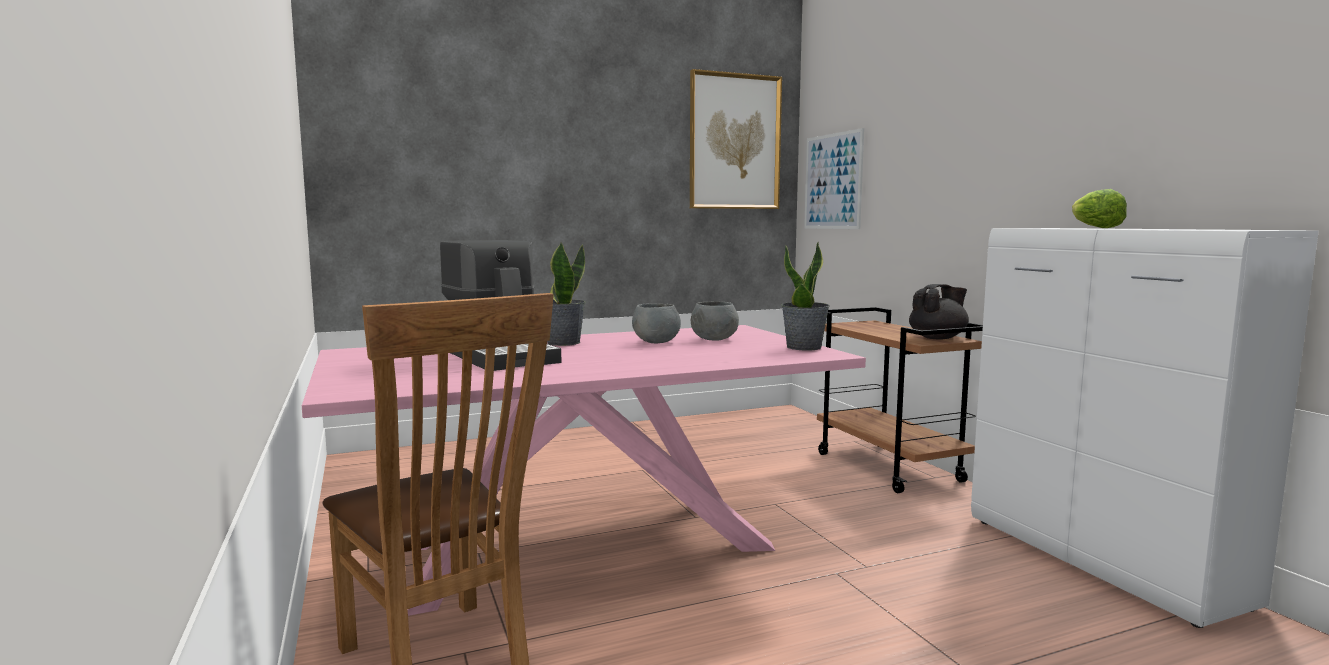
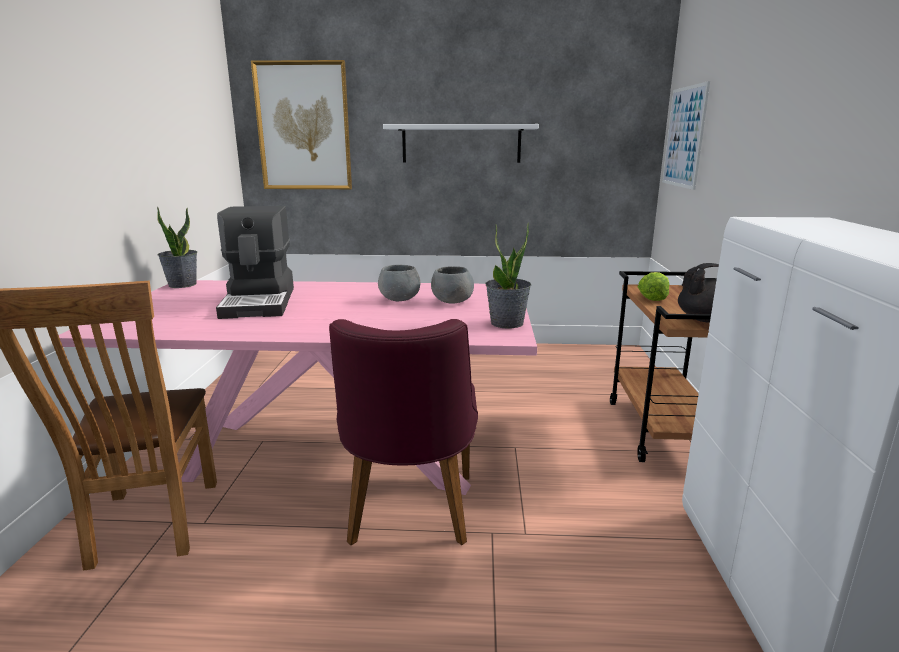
camera: 25 degrees right, 10 degrees up
potted plant [547,242,586,346] -> potted plant moved to [157,206,197,288]
picture [690,69,782,209] -> picture moved to [251,60,352,189]
lettuce [1072,189,1127,228] -> lettuce moved to [637,272,669,301]
none -> purple chair [329,319,478,545]
none -> white shelf [383,124,539,163]

